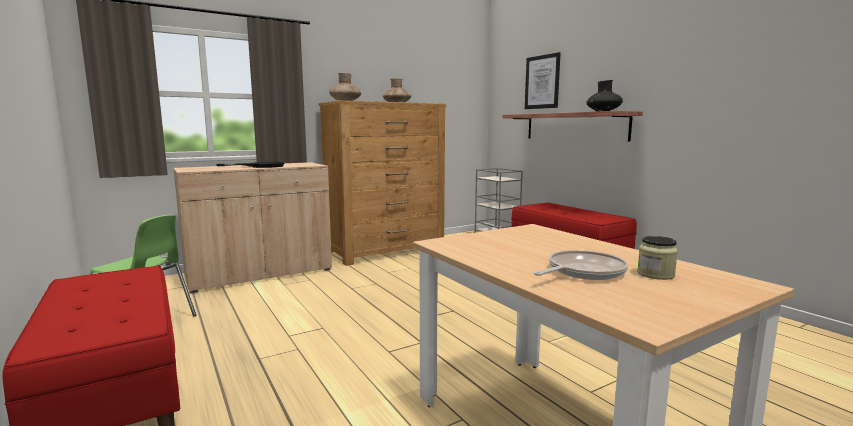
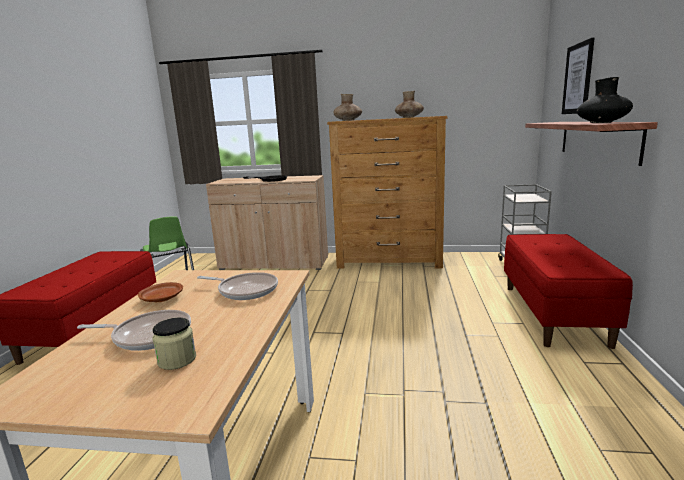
camera: 40 degrees right, 5 degrees up
none -> brown plate [138,282,183,302]
none -> frying pan [197,272,278,300]

